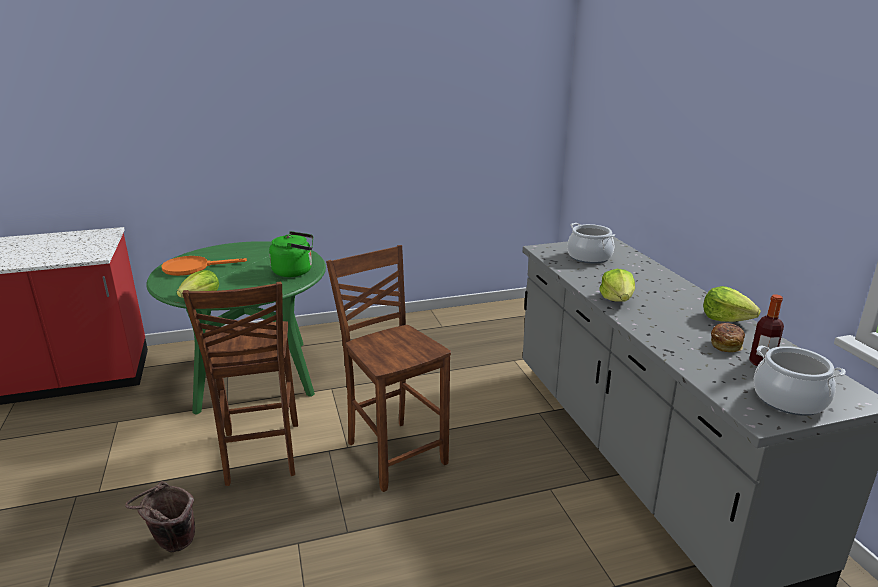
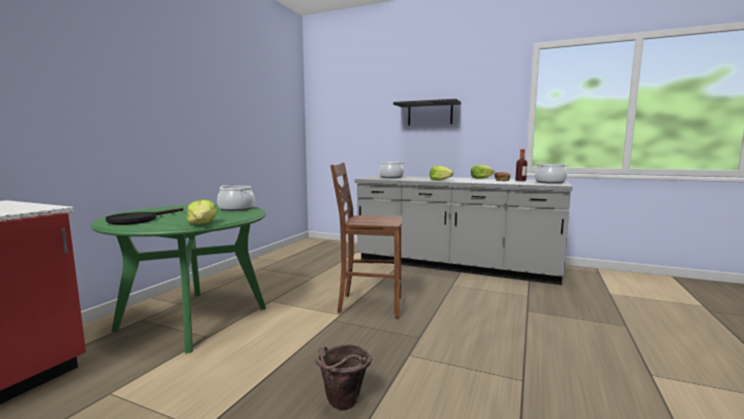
camera: 50 degrees left, 15 degrees down
orange frying pan [161,256,247,276] -> black frying pan [105,208,184,225]
brown chair [182,282,298,486] -> none
green kettle [269,231,313,277] -> cooking pot [217,185,255,211]
none -> black shelf [393,99,461,125]

